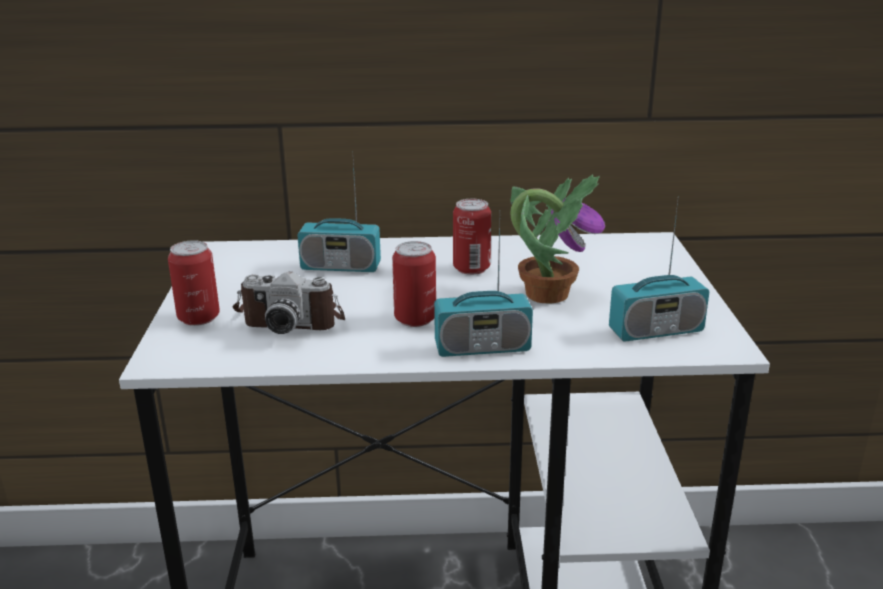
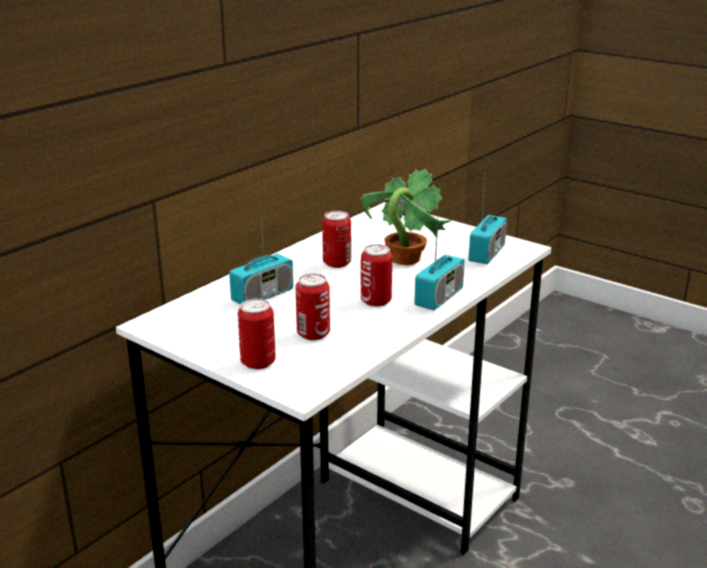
camera: 50 degrees left, 0 degrees up
camera [233,272,345,334] -> can [296,273,330,340]

